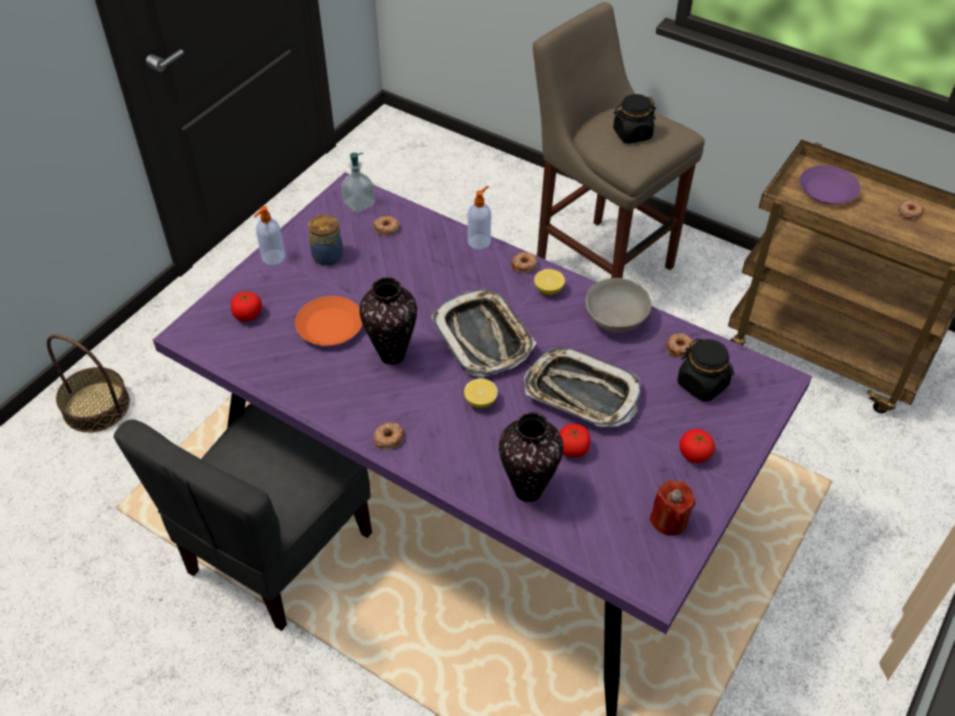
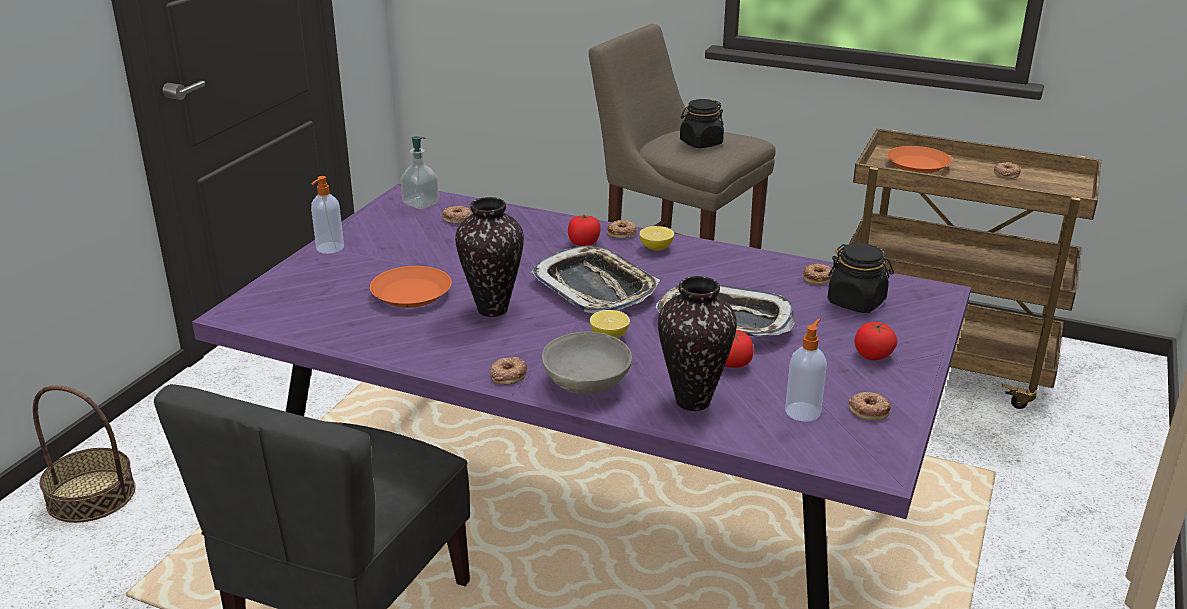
camera: 10 degrees left, 20 degrees down
tomato [231,291,262,322] -> tomato moved to [568,215,601,246]
jar [308,214,343,265] -> none
soap dispenser [468,186,491,250] -> soap dispenser moved to [785,318,827,422]
grey bowl [586,278,651,332] -> grey bowl moved to [542,332,632,395]
red candle [650,480,695,535] -> donut [849,392,891,420]
purple plate [800,165,861,204] -> orange plate [887,146,952,173]

